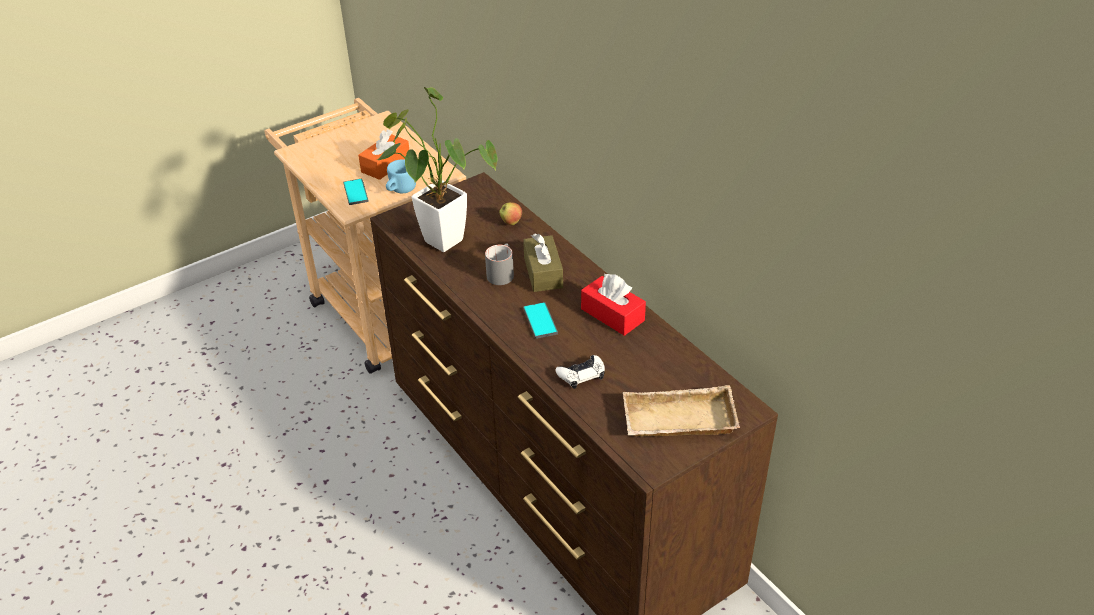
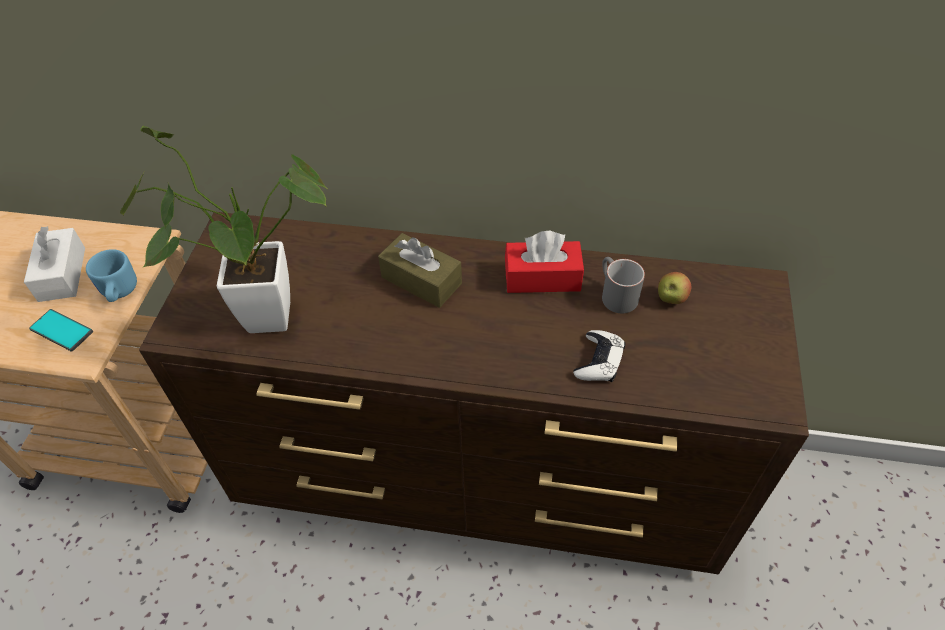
camera: 45 degrees left, 10 degrees up
orange tissue box [358,129,409,180] -> white tissue box [24,226,85,302]
grey mug [485,243,514,285] -> grey mug moved to [602,257,645,313]
apple [499,202,522,225] -> apple moved to [658,272,692,304]
phone [523,302,558,339] -> none
beige tray [623,385,740,436] -> none

